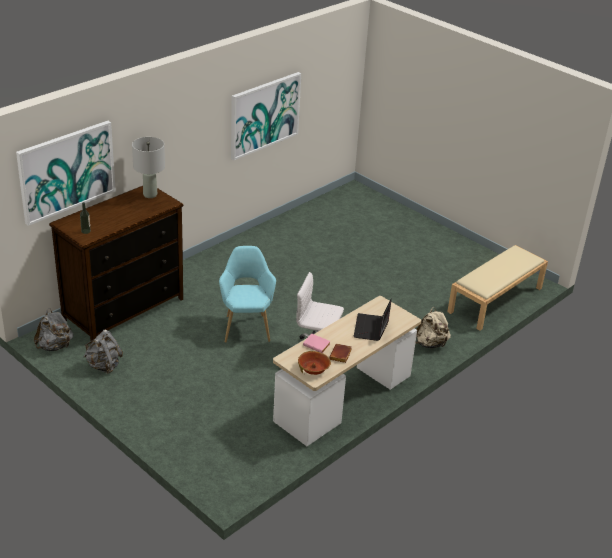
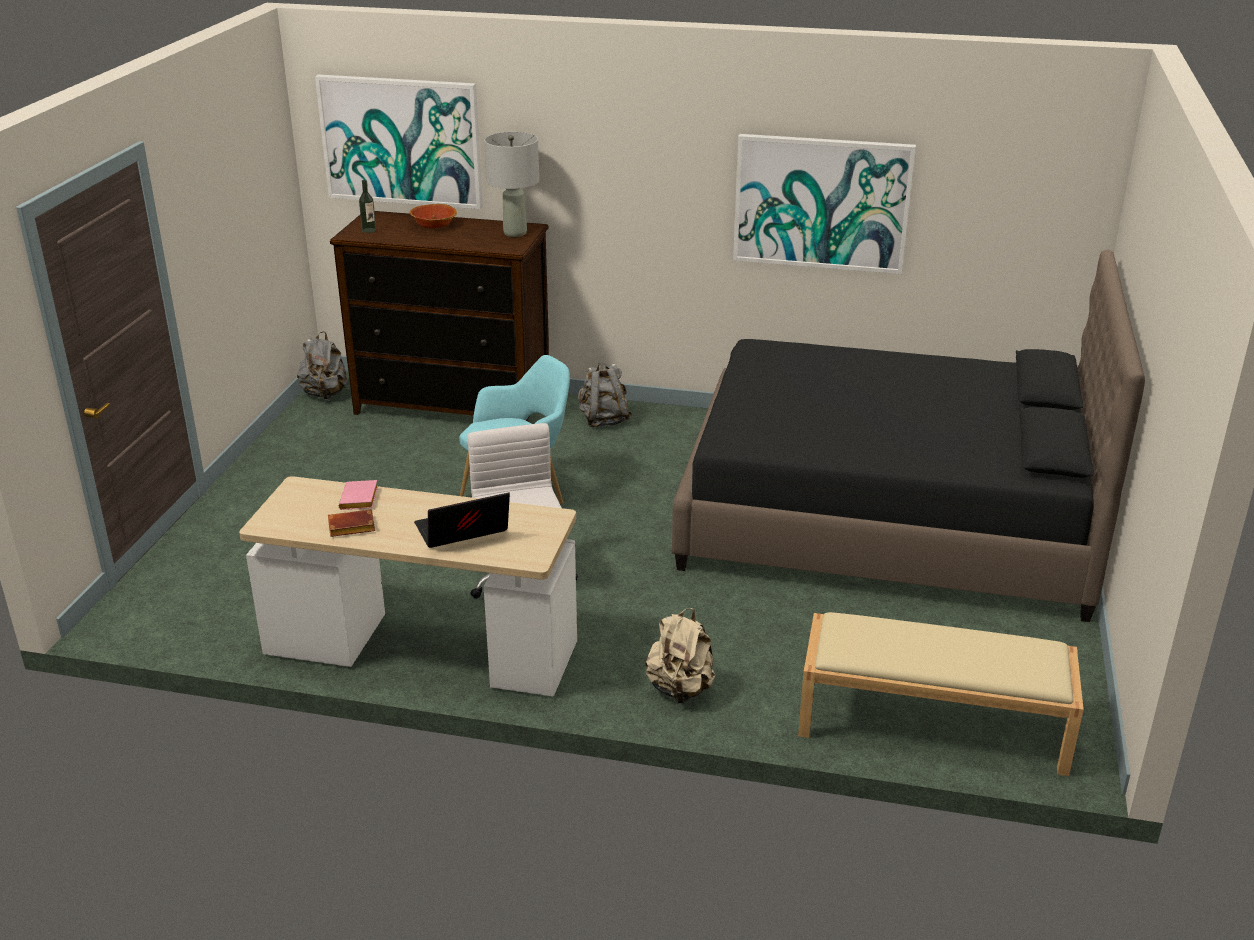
camera: 60 degrees right, 5 degrees down
grey backpack [83,330,123,374] -> grey backpack moved to [578,363,632,427]
bowl [298,351,331,375] -> bowl moved to [409,204,457,228]
none -> black bed [672,249,1145,622]

